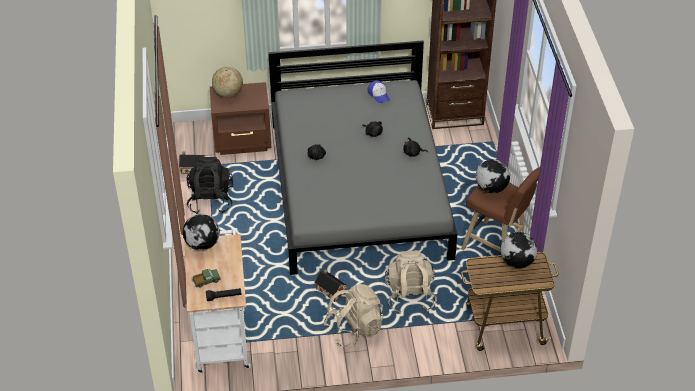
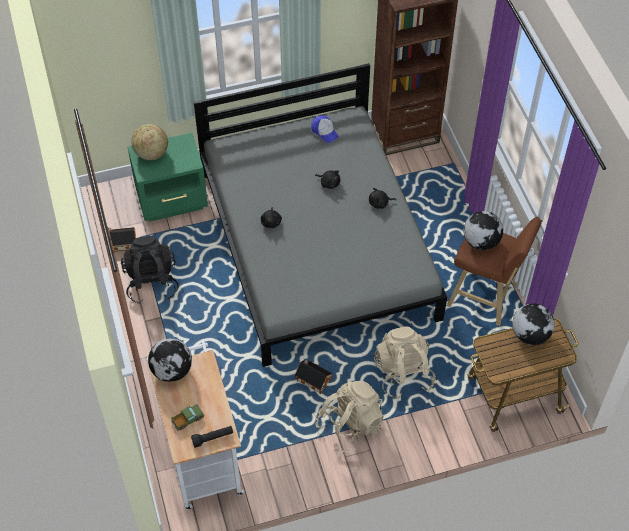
camera: 10 degrees left, 10 degrees up
brown nightstand [210,82,271,155] -> green nightstand [128,133,208,221]

